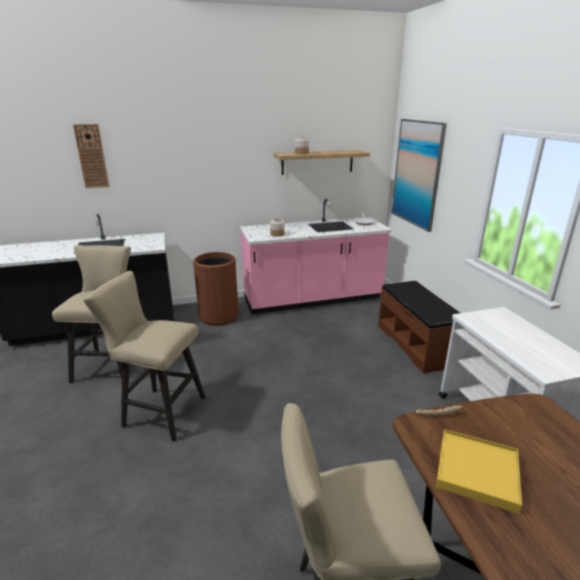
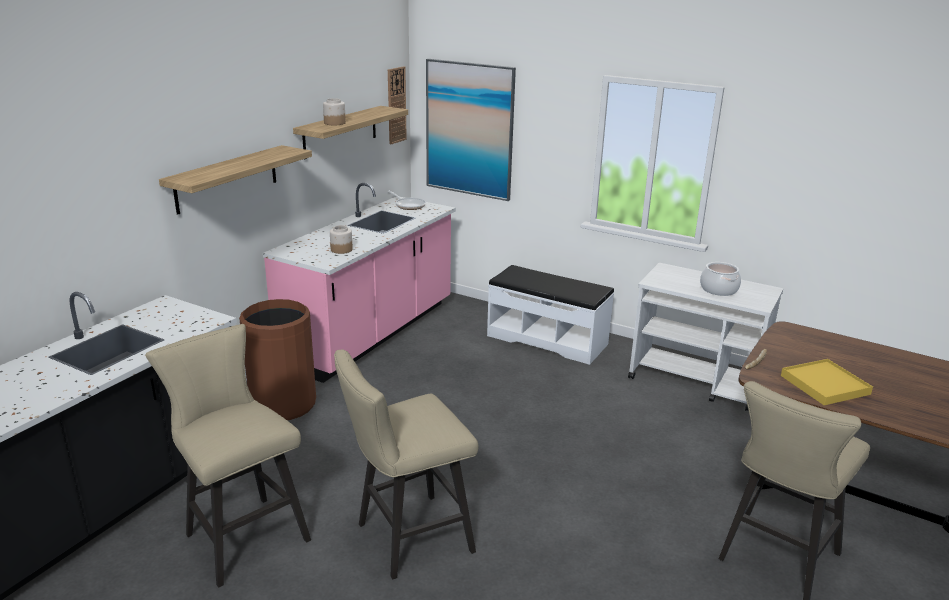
camera: 45 degrees left, 0 degrees up
wall clock [73,124,109,188] -> wall clock moved to [388,66,407,144]
brown bench [378,281,460,373] -> white bench [487,265,614,365]
none -> shelf [159,145,312,215]
none -> cooking pot [700,262,741,296]

